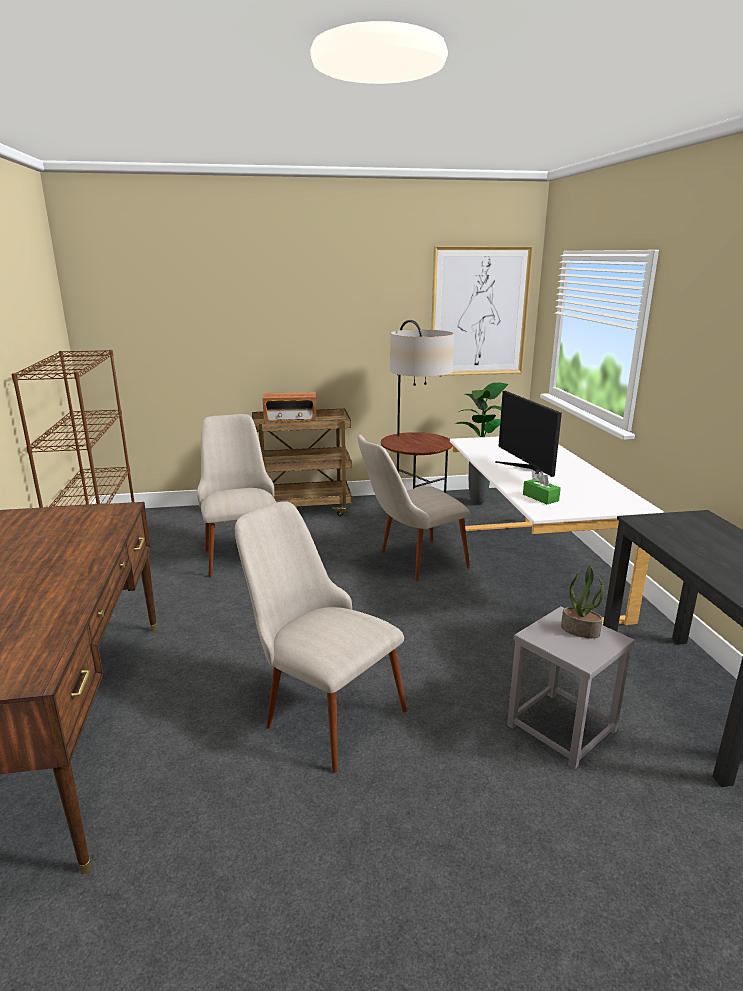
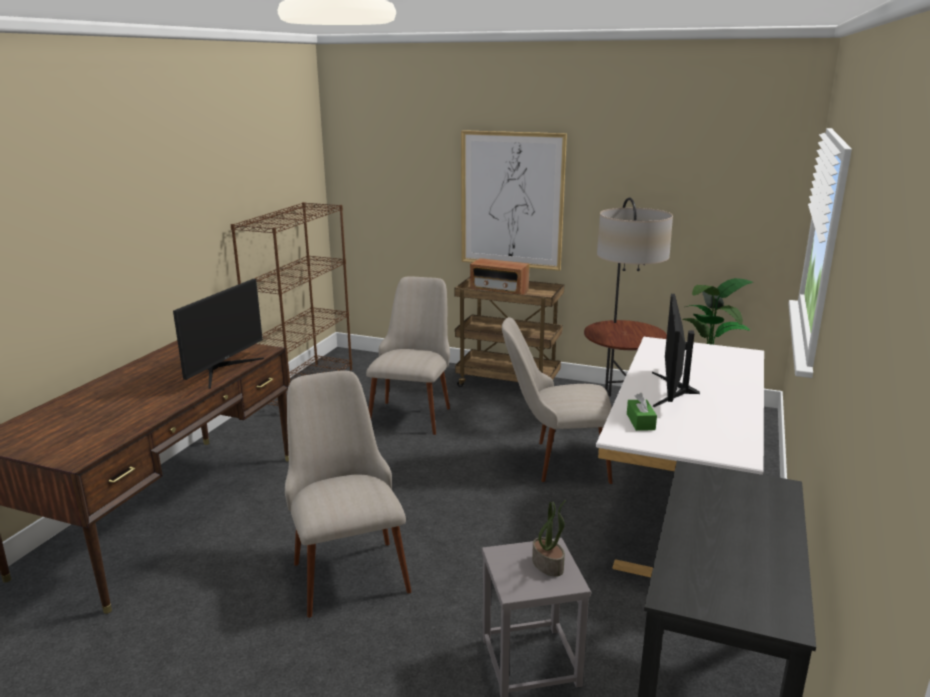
camera: 30 degrees right, 0 degrees up
picture [431,246,533,376] -> picture moved to [461,130,567,271]
none -> monitor [173,279,264,389]

